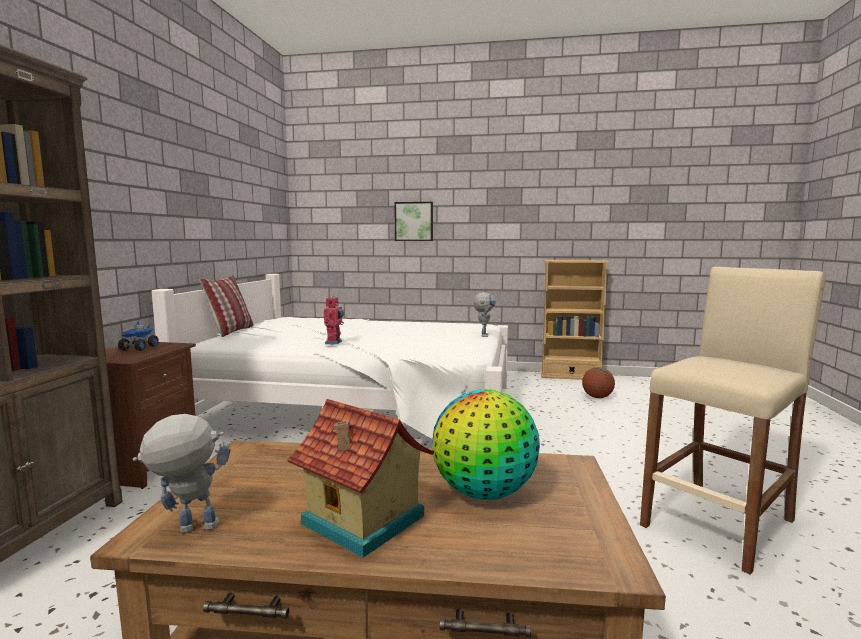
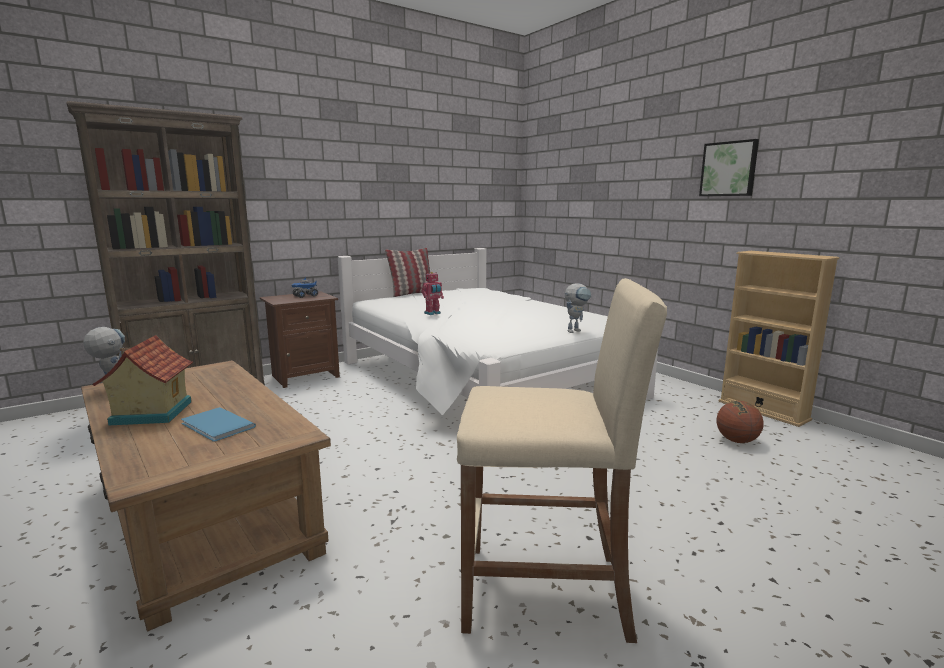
camera: 45 degrees right, 5 degrees up
picture [394,202,433,241] -> picture moved to [699,139,759,196]
globe [432,389,540,500] -> blue book [181,407,256,442]

